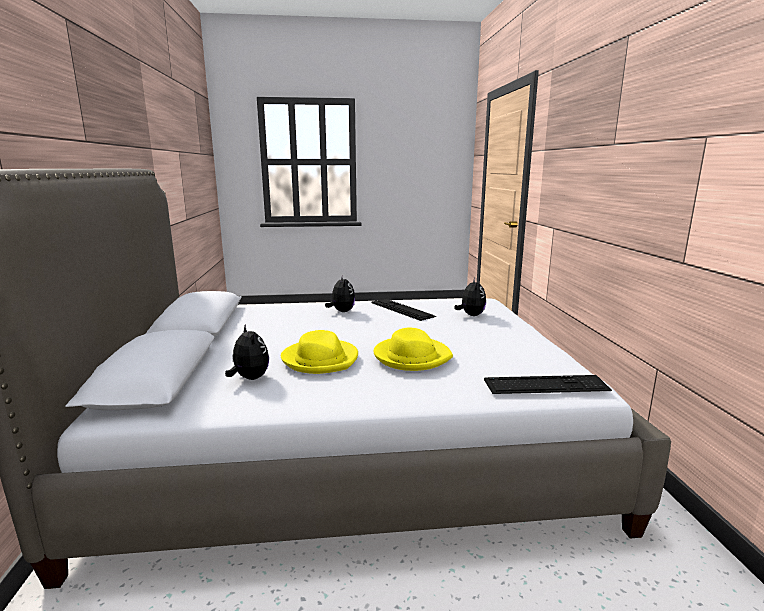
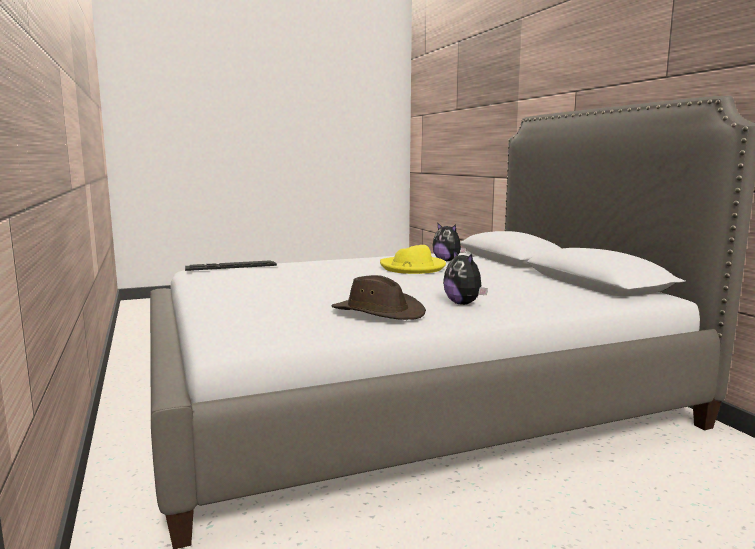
camera: 165 degrees right, 5 degrees down
keyboard [372,299,436,321] -> brown hat [332,275,426,320]
yellow hat [374,328,453,371] -> none
plush toy [454,278,486,316] -> none

